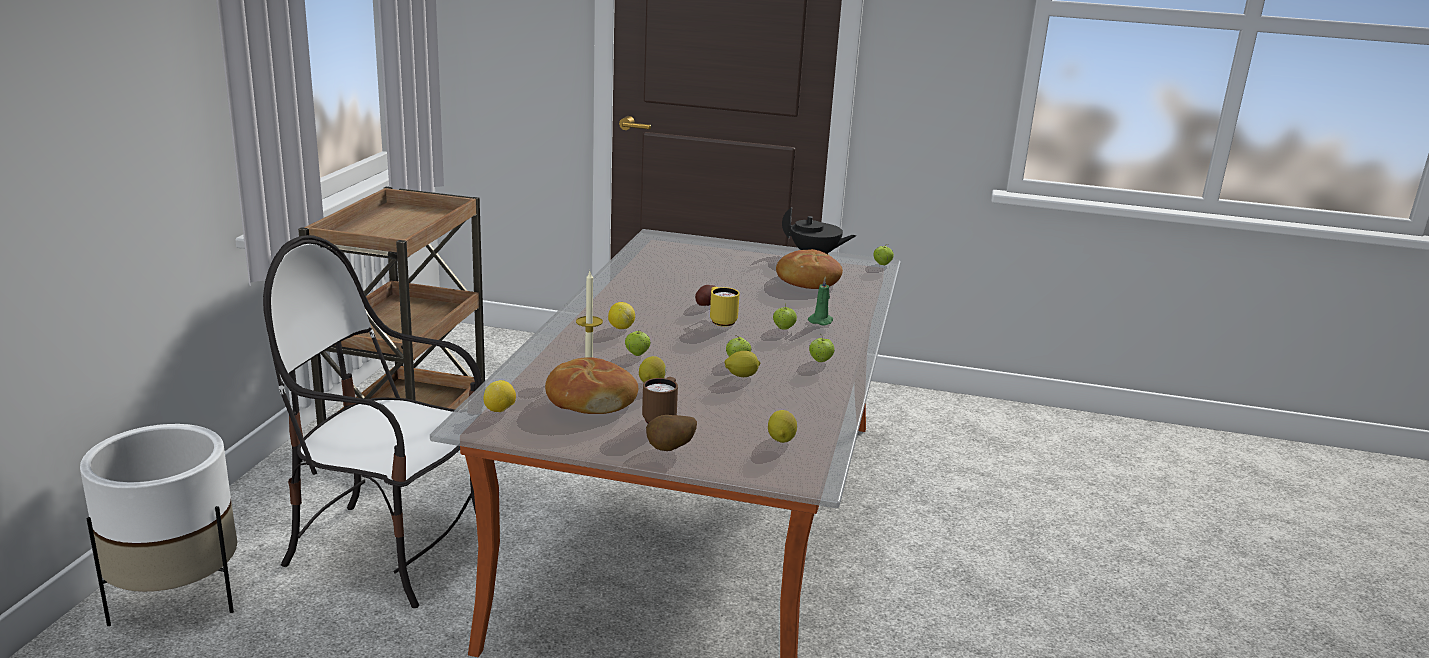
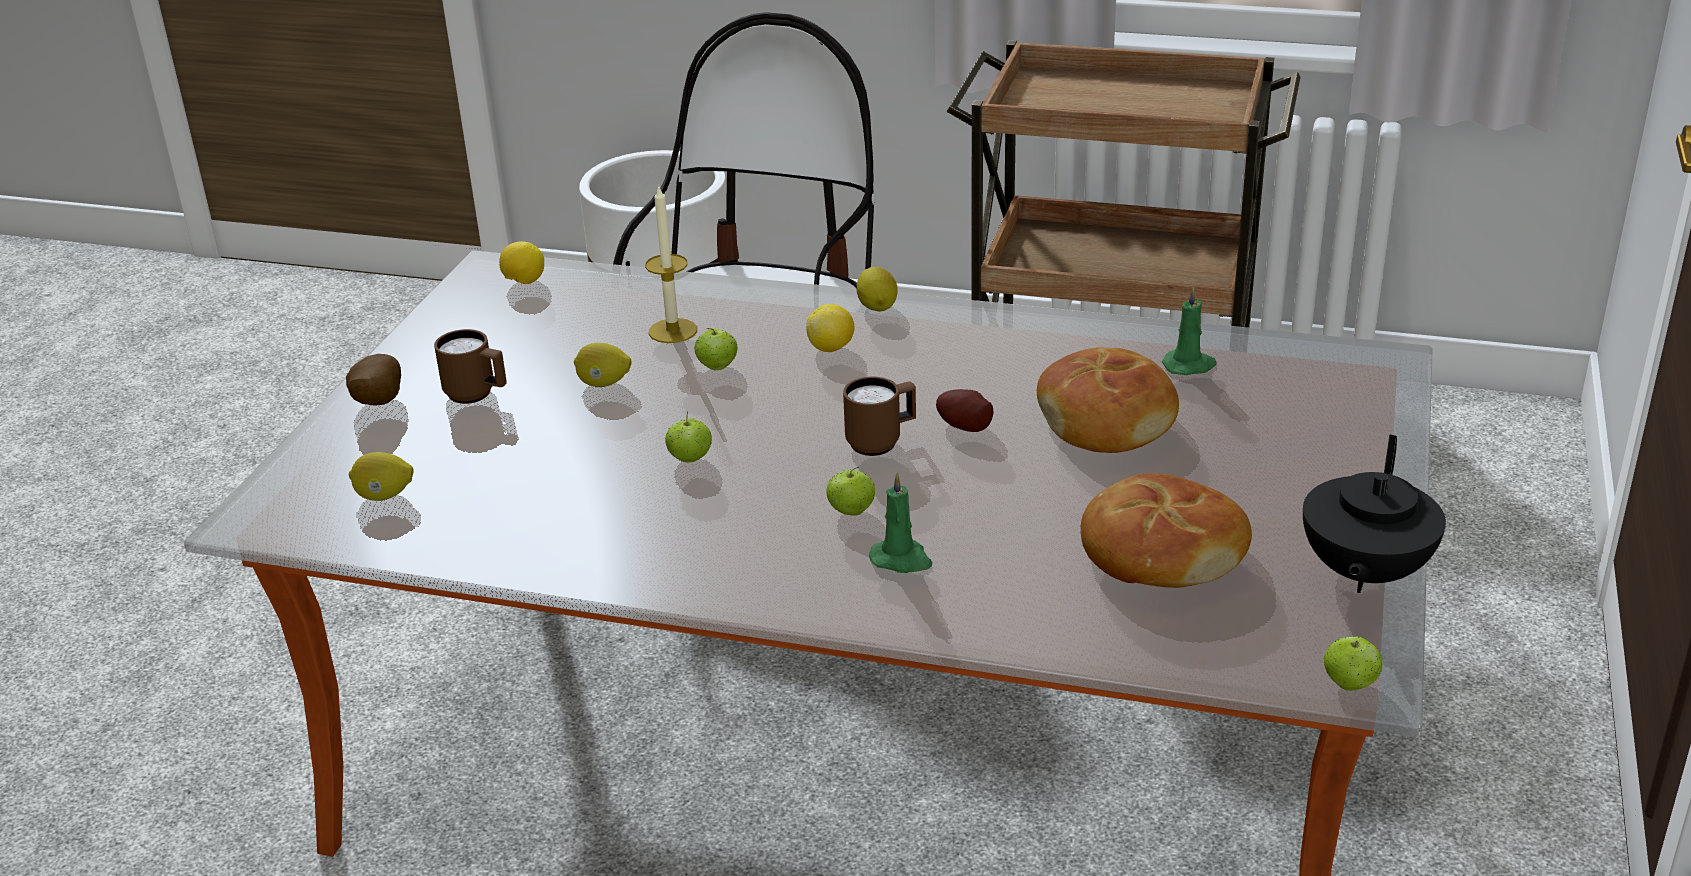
camera: 95 degrees right, 10 degrees up
bread [545,357,638,414] -> bread moved to [1037,347,1179,453]
yellow mug [710,287,740,327] -> brown mug [843,377,916,456]
lemon [725,351,760,377] -> lemon moved to [857,267,898,312]
apple [809,335,835,362] -> none
none -> green candle [1162,286,1217,375]

